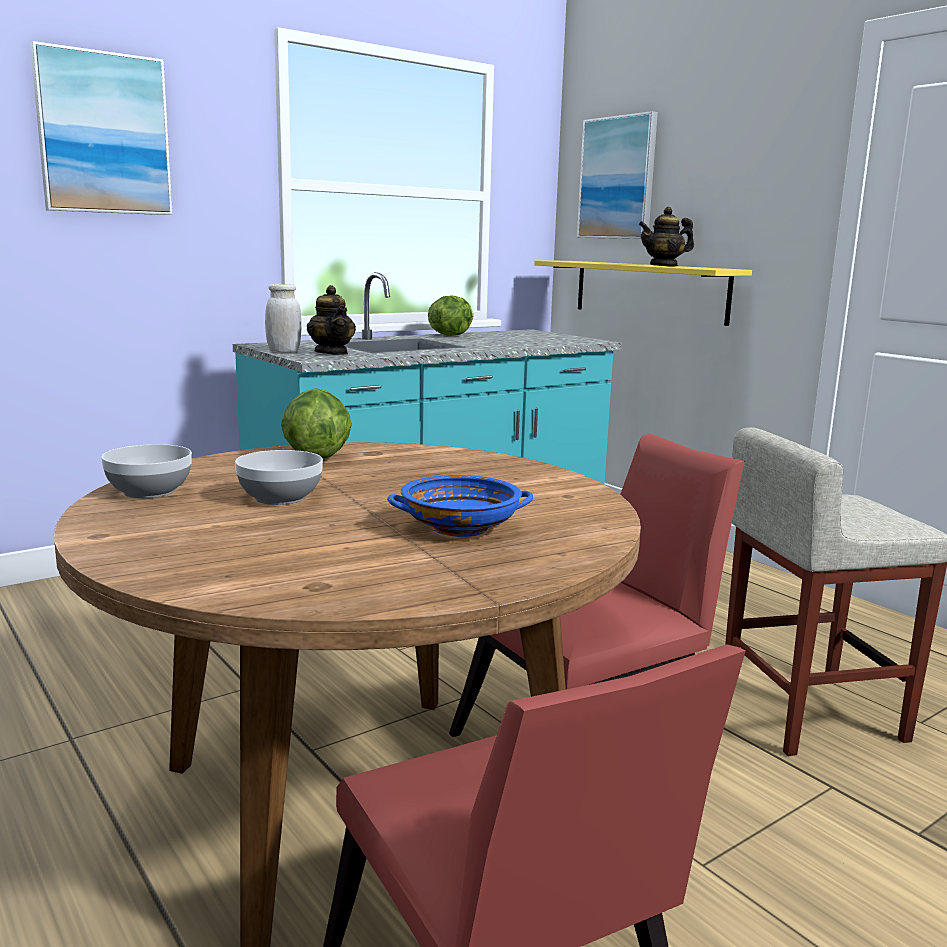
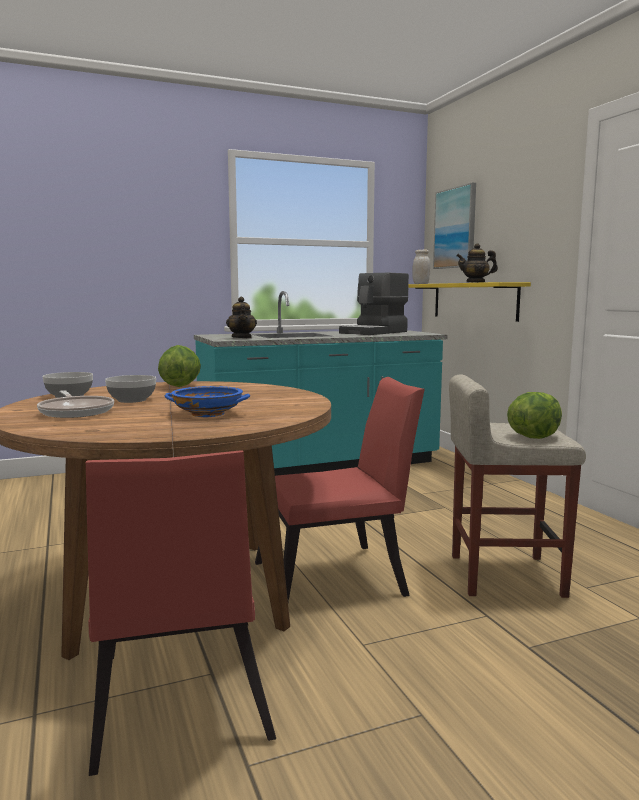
camera: 15 degrees right, 5 degrees down
picture [30,41,173,215] -> none
white jar [265,284,301,352] -> white jar moved to [412,249,431,284]
lettuce [428,295,474,336] -> lettuce moved to [507,392,562,439]
none -> frying pan [37,390,114,418]
none -> coffee machine [339,273,409,335]

